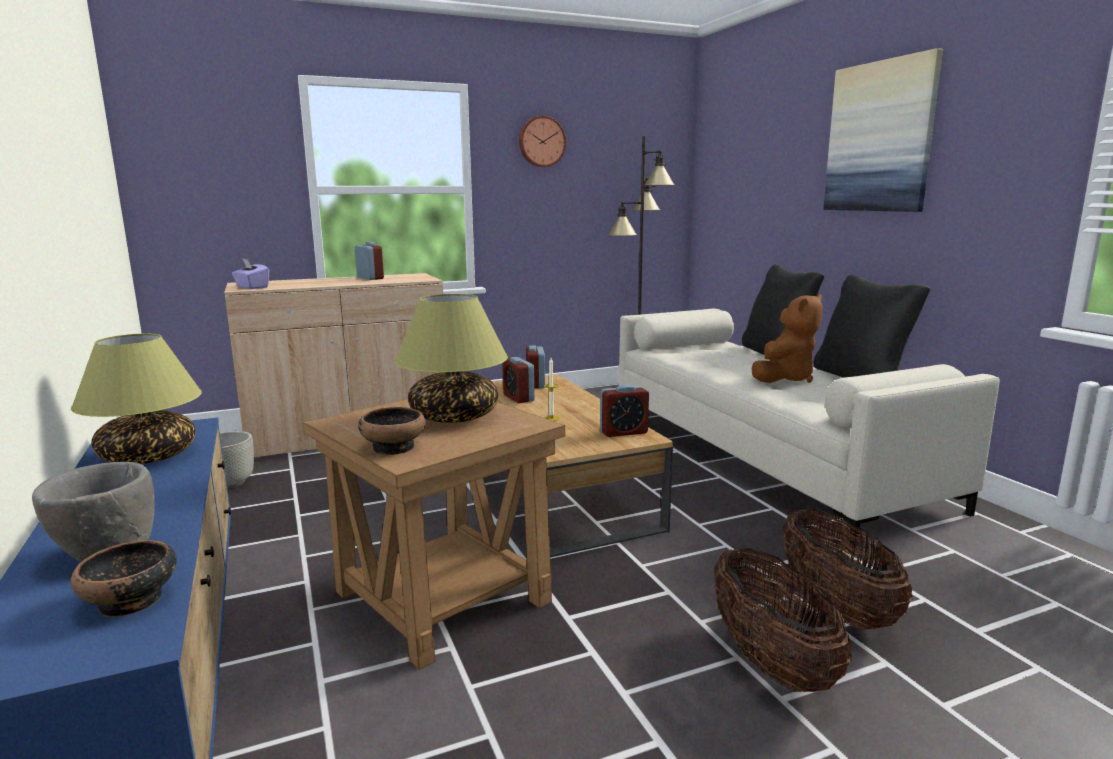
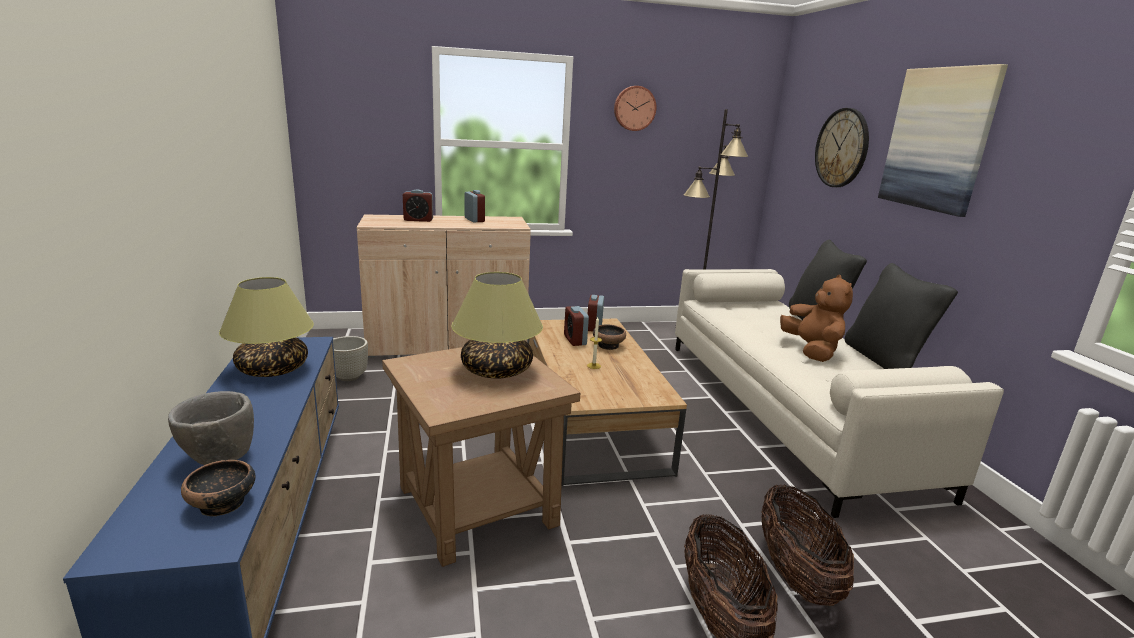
camera: 10 degrees right, 5 degrees up
purple tissue box [232,258,269,289] -> none
bowl [358,407,426,455] -> bowl moved to [593,325,626,350]
alarm clock [600,385,649,437] -> alarm clock moved to [403,189,433,222]
brown plush toy [752,294,823,383] -> brown plush toy turned 60 degrees counterclockwise [780,275,853,362]
none -> wall clock [815,108,869,187]

